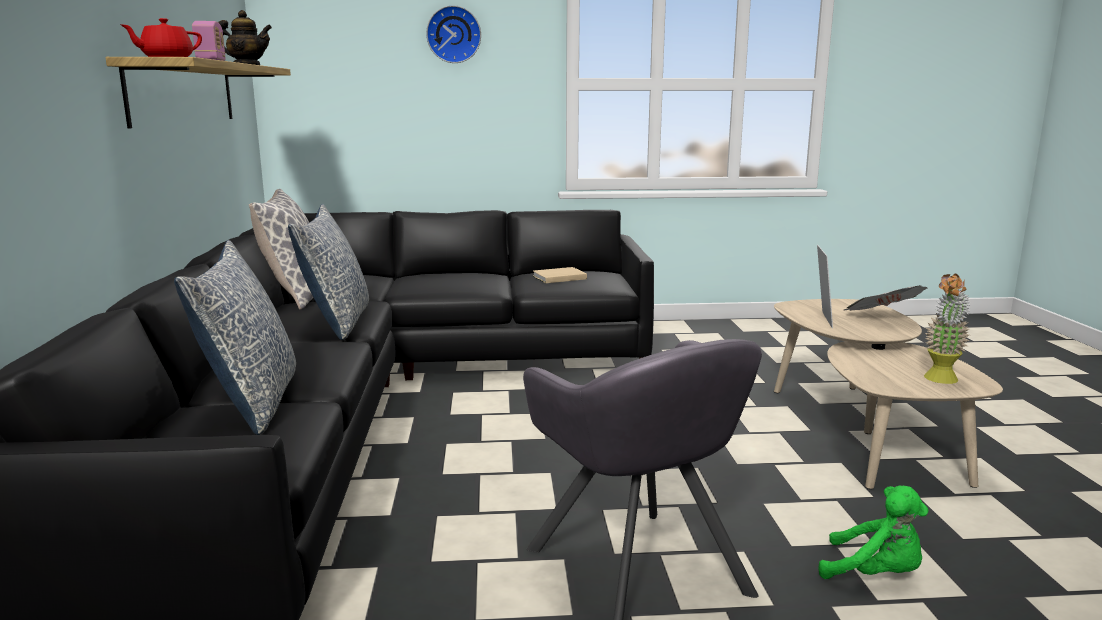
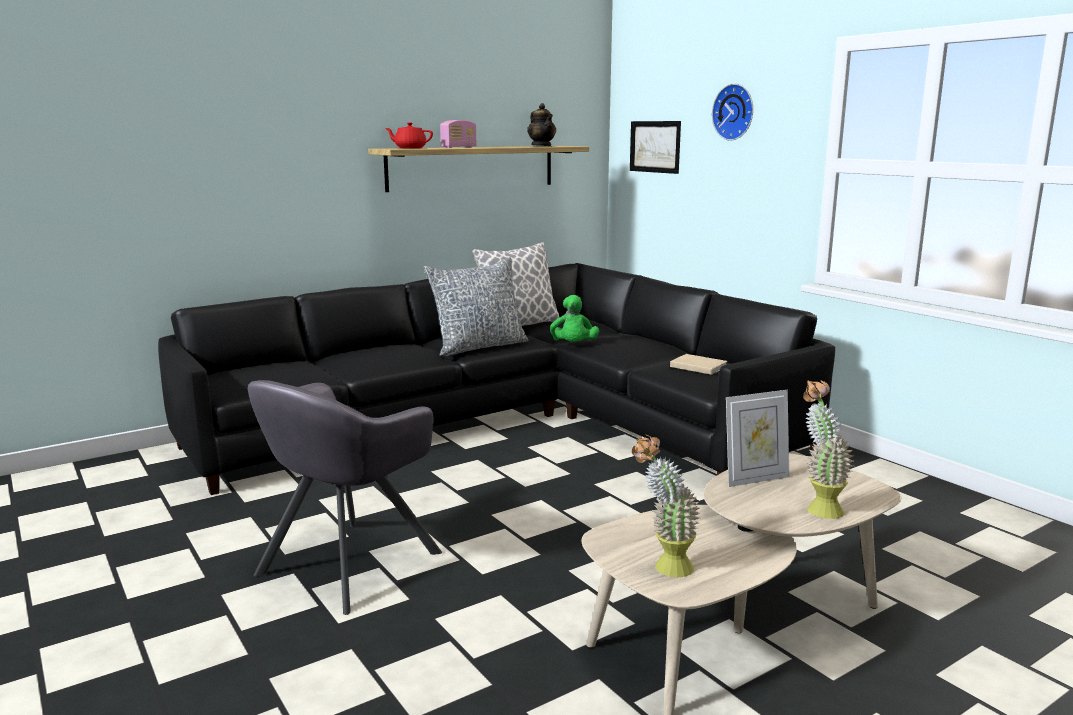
camera: 60 degrees right, 0 degrees up
pillow [174,240,296,435] -> none
green plush toy [818,486,929,579] -> green plush toy moved to [550,295,599,342]
newspaper [844,285,927,311] -> potted plant [803,381,854,519]
none -> picture [630,121,681,174]

